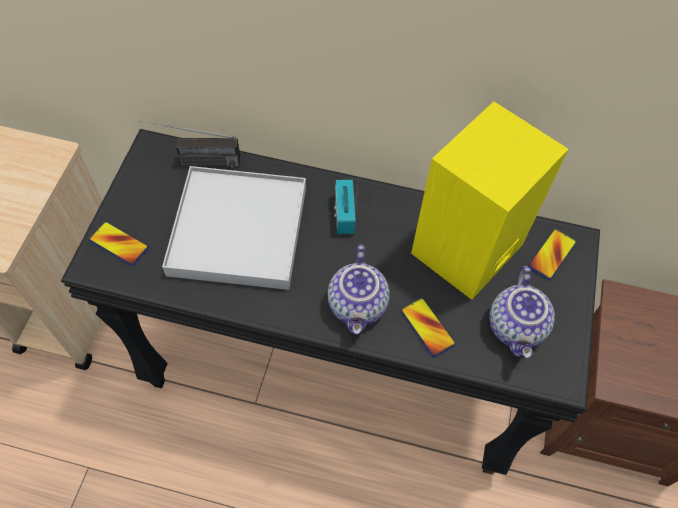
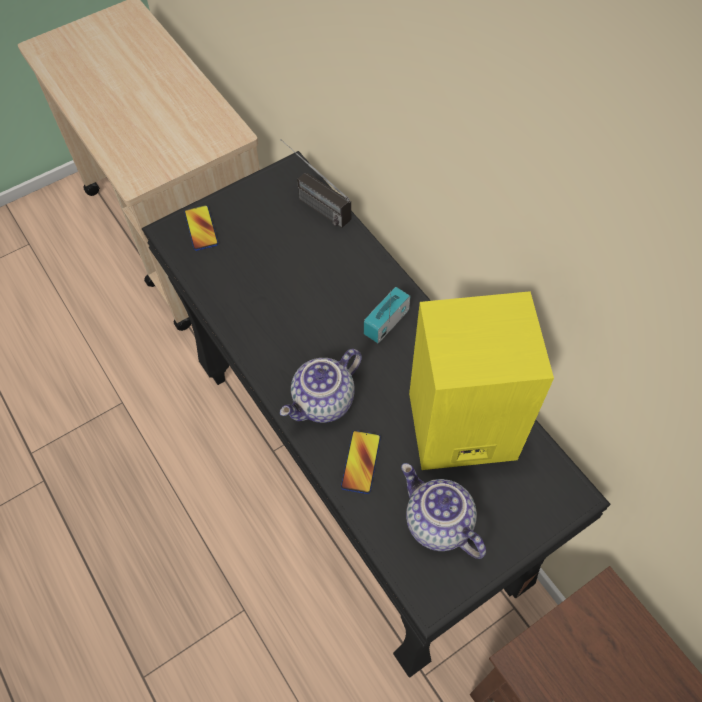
camera: 45 degrees right, 0 degrees up
white tray [162,166,306,290] -> none
teapot [489,266,555,358] -> teapot turned 90 degrees clockwise [401,463,486,559]
phone [528,229,576,280] -> none

